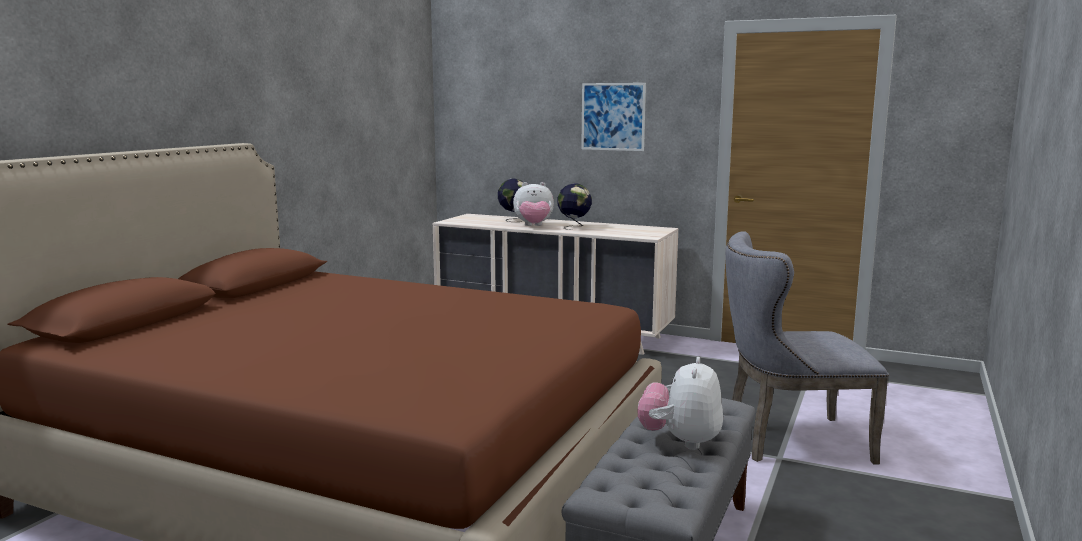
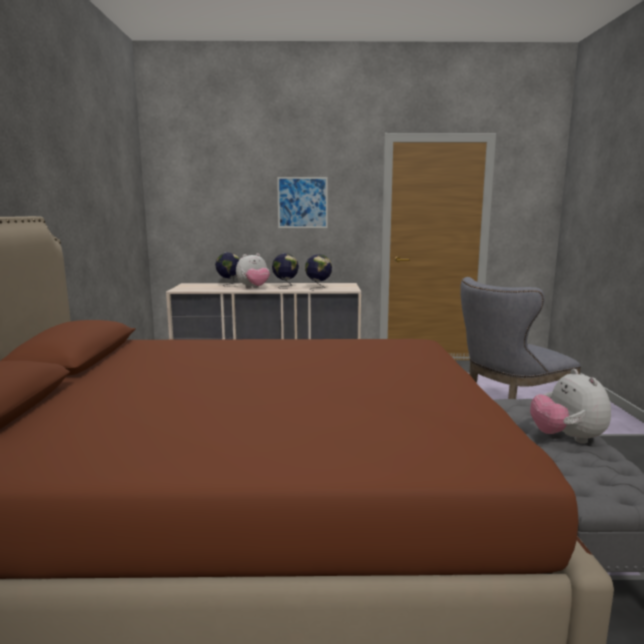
camera: 25 degrees left, 0 degrees up
none -> globe [305,254,332,291]

